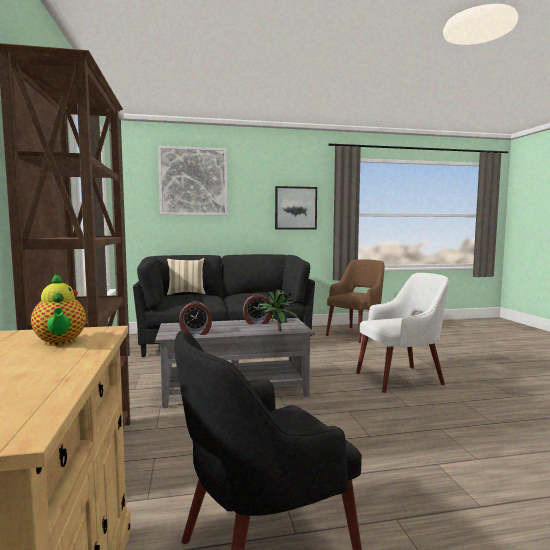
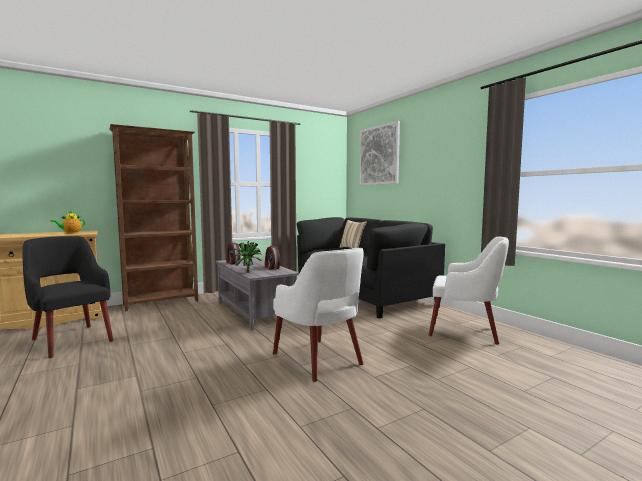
camera: 70 degrees right, 0 degrees up
picture [275,186,317,230] -> none
brown armchair [326,259,384,343] -> white armchair [429,237,509,344]

